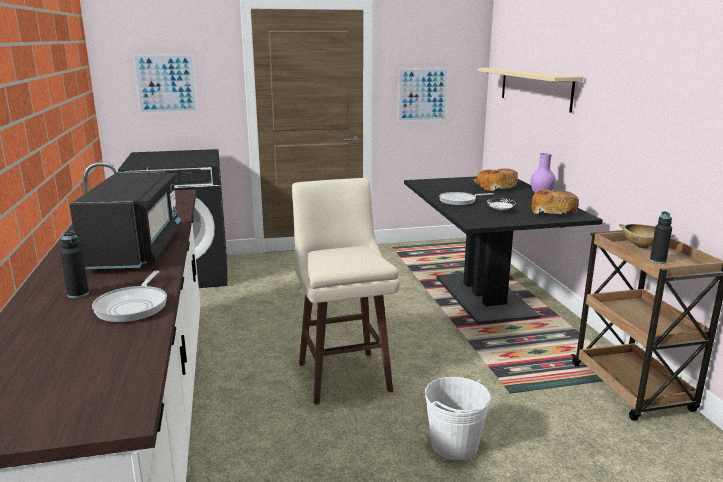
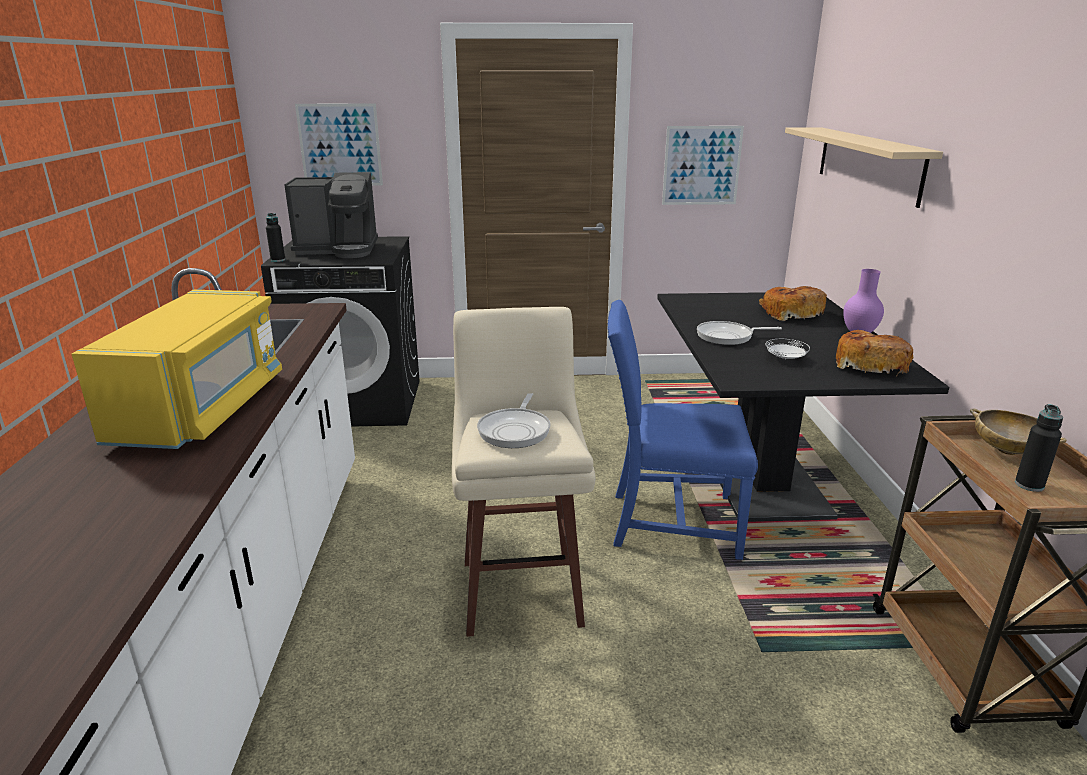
camera: 10 degrees right, 5 degrees up
black bottle [60,231,89,298] -> black bottle moved to [266,213,285,262]
black microwave [69,171,181,269] -> yellow microwave [72,290,282,449]
frying pan [92,271,167,322] -> frying pan moved to [477,393,551,448]
white bucket [425,377,491,460] -> none
none -> coffee machine [284,172,378,258]
none -> blue chair [608,300,758,560]

